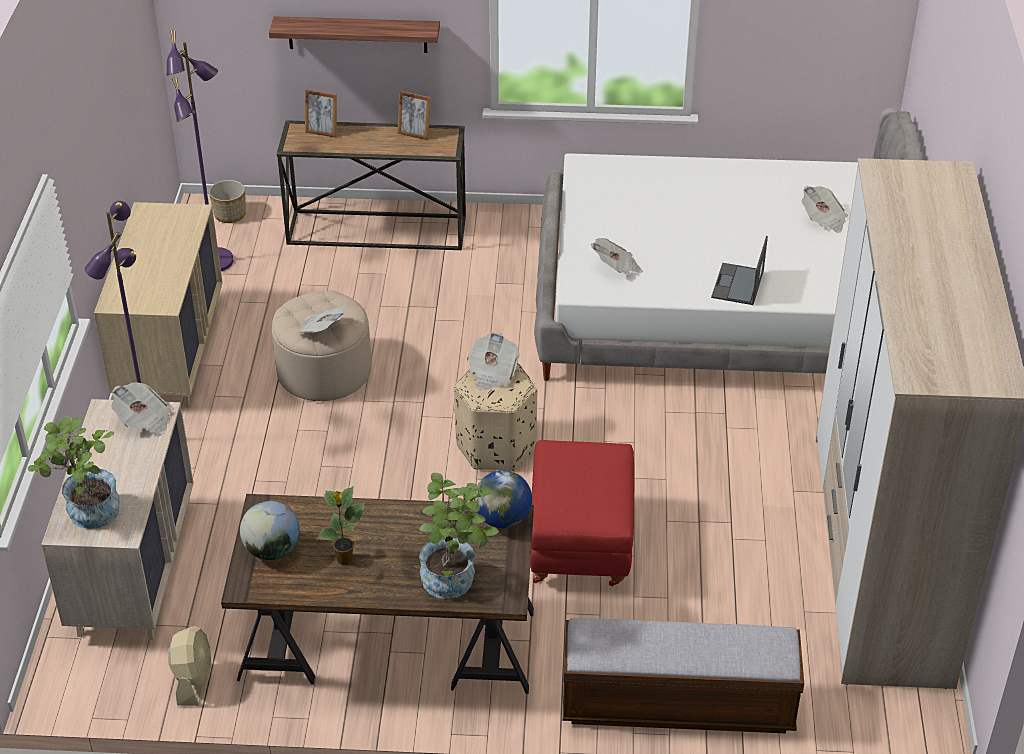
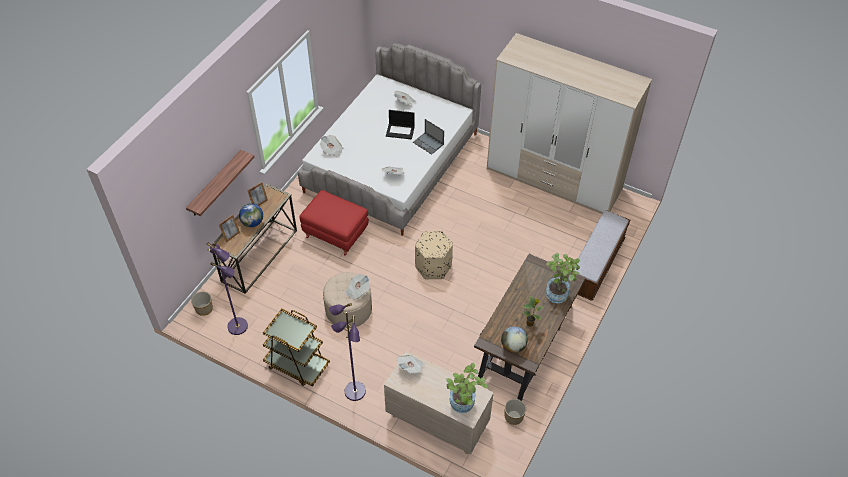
camera: 65 degrees left, 10 degrees up
beige dresser [94,202,223,408] -> brown cart [263,308,330,386]
beige fan [168,626,211,706] -> planter [505,399,526,425]
newspaper [467,332,520,390] -> newspaper moved to [320,135,343,158]
globe [474,470,532,528] -> globe moved to [239,203,263,227]
red ottoman [530,440,634,586] -> red ottoman moved to [299,190,369,255]
none -> laptop [386,110,415,140]

